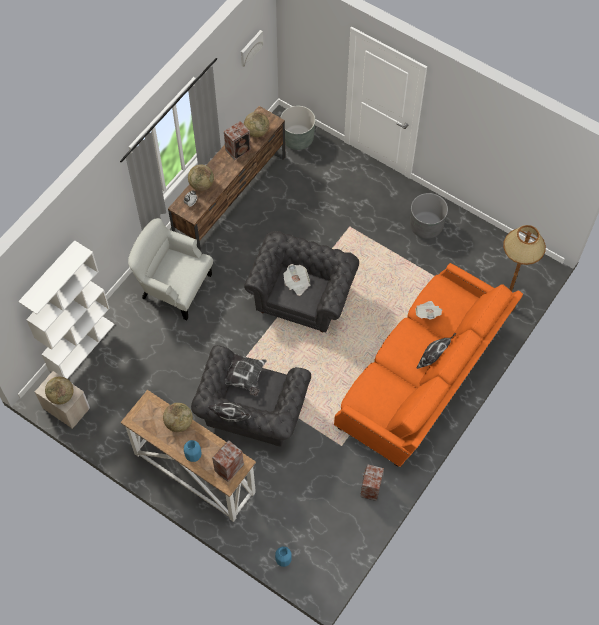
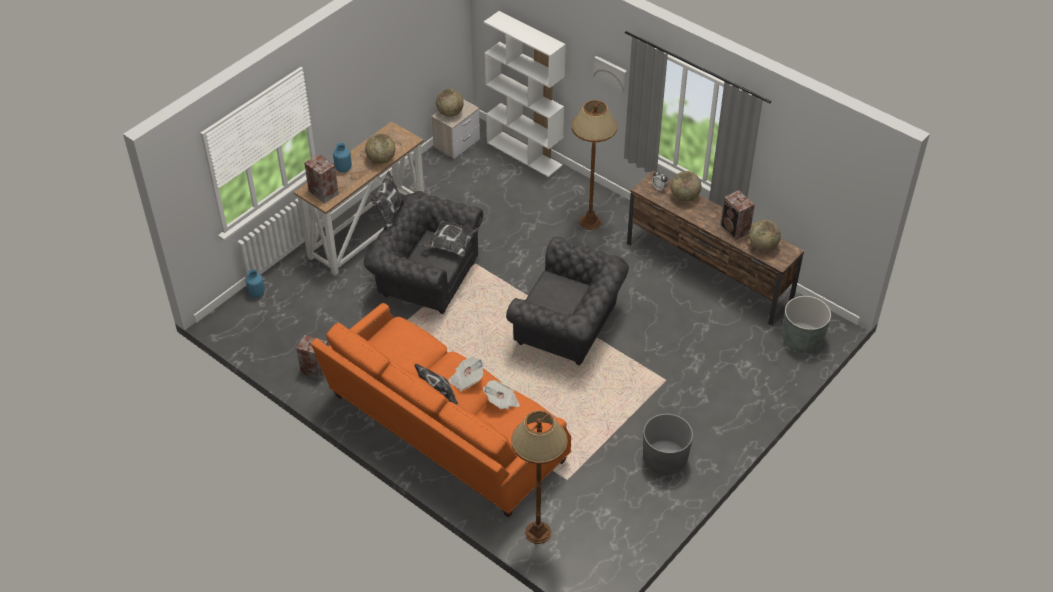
camera: 95 degrees right, 15 degrees down
white armchair [128,218,213,320] -> brown floor lamp [572,100,617,230]
picture [241,30,263,67] -> picture moved to [593,56,627,93]
newspaper [283,264,310,296] -> newspaper moved to [448,356,484,391]

